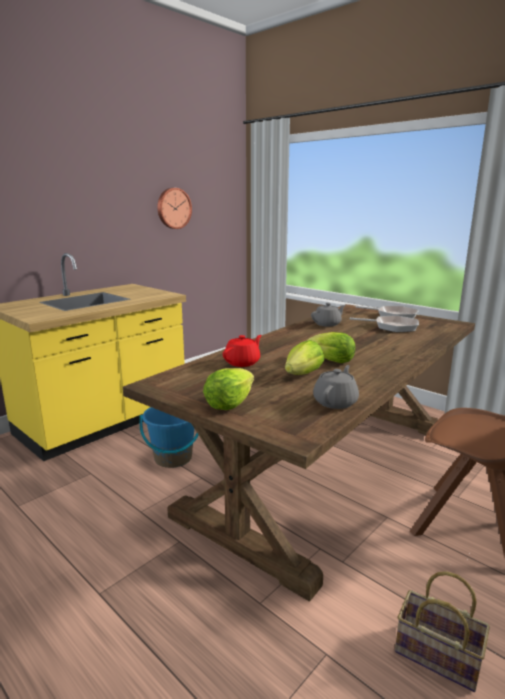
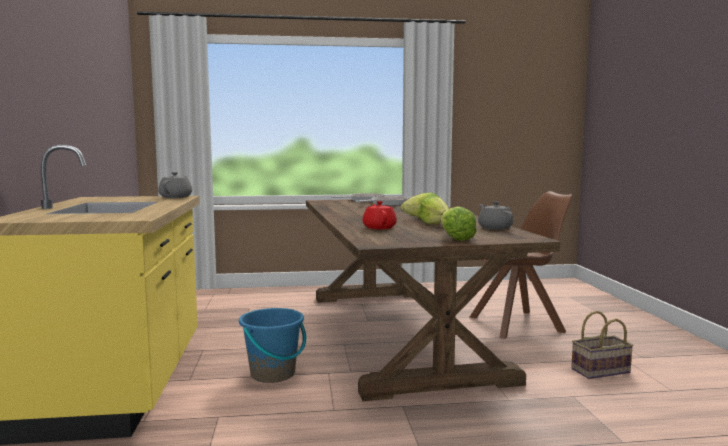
camera: 50 degrees left, 10 degrees down
wall clock [157,188,192,229] -> none
grey teapot [311,303,345,327] -> grey teapot moved to [158,172,192,198]

